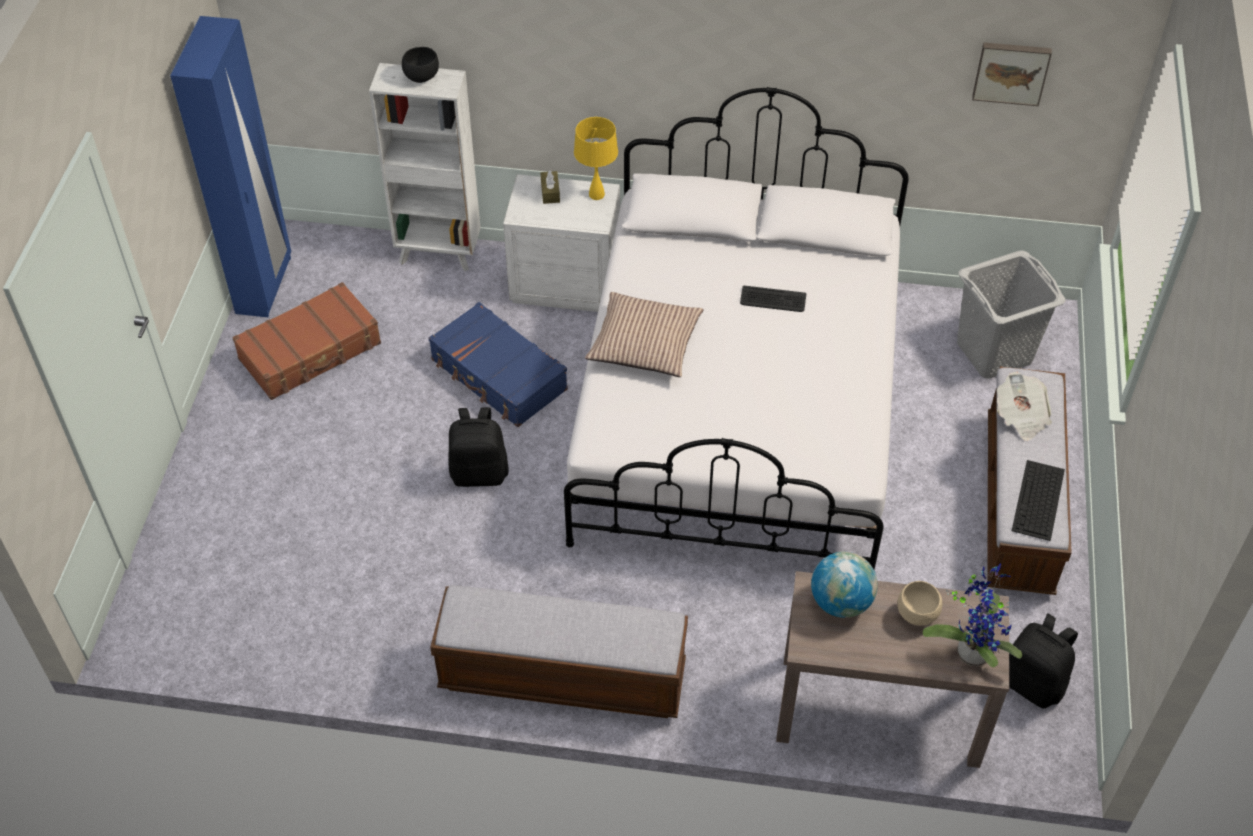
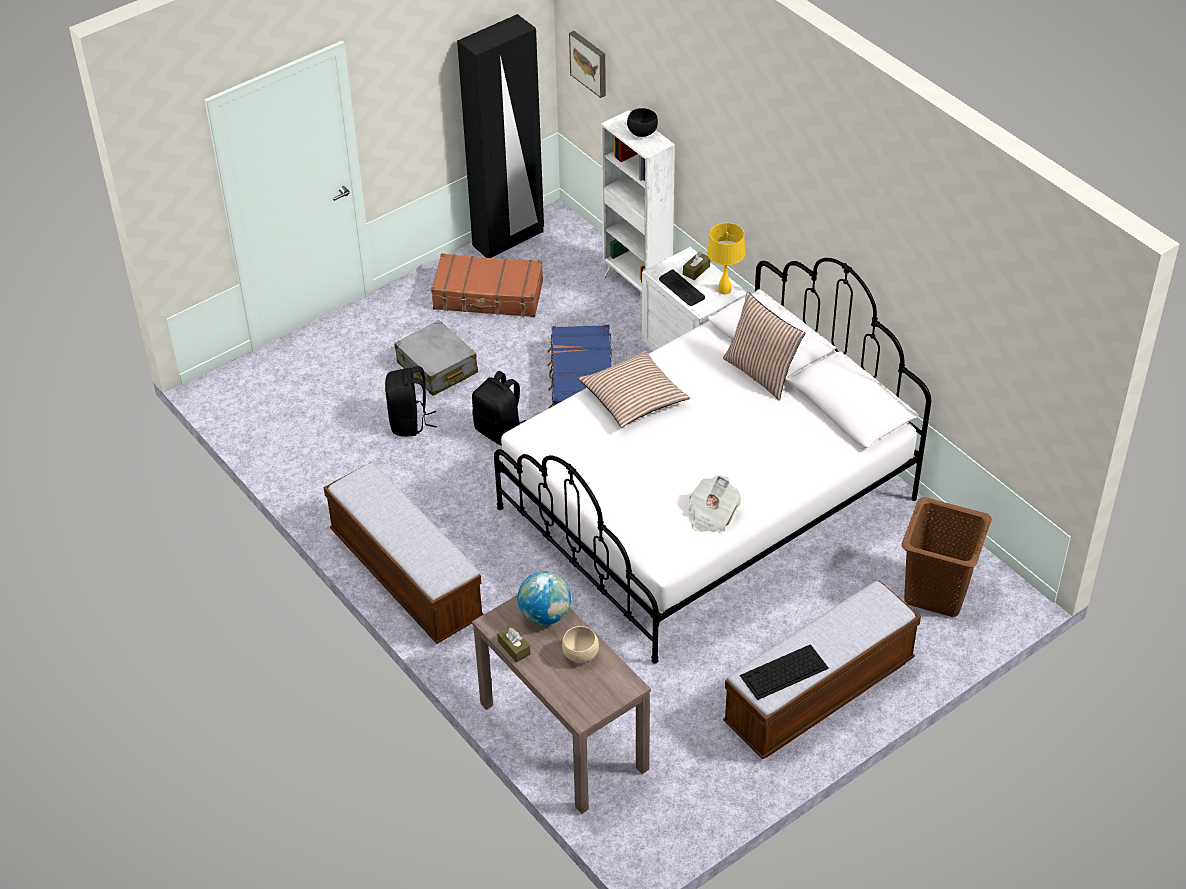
camera: 45 degrees right, 5 degrees down
blue wardrobe [170,16,291,317] -> black wardrobe [457,14,544,258]
keyboard [740,286,806,312] -> keyboard moved to [659,269,705,306]
potted plant [923,563,1022,667] -> none
grey laundry basket [957,250,1066,379] -> brown laundry basket [901,497,992,617]
picture [972,42,1052,106] -> picture moved to [569,31,606,98]
newspaper [997,372,1052,441] -> newspaper moved to [689,475,741,532]
black backpack [1009,614,1078,709] -> black backpack moved to [385,366,437,437]
none -> grey suitcase [394,320,478,396]
none -> brown tissue box [497,625,531,663]
none -> pillow [723,292,805,401]

